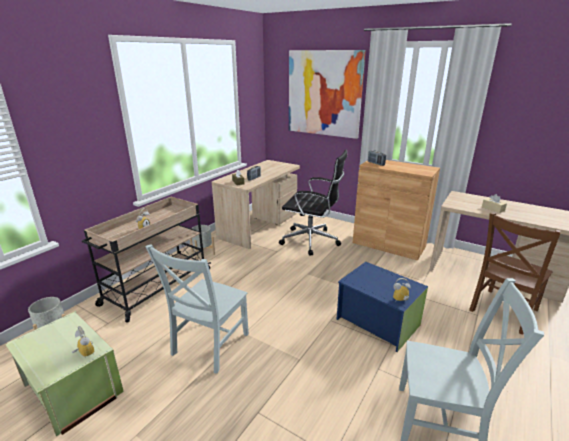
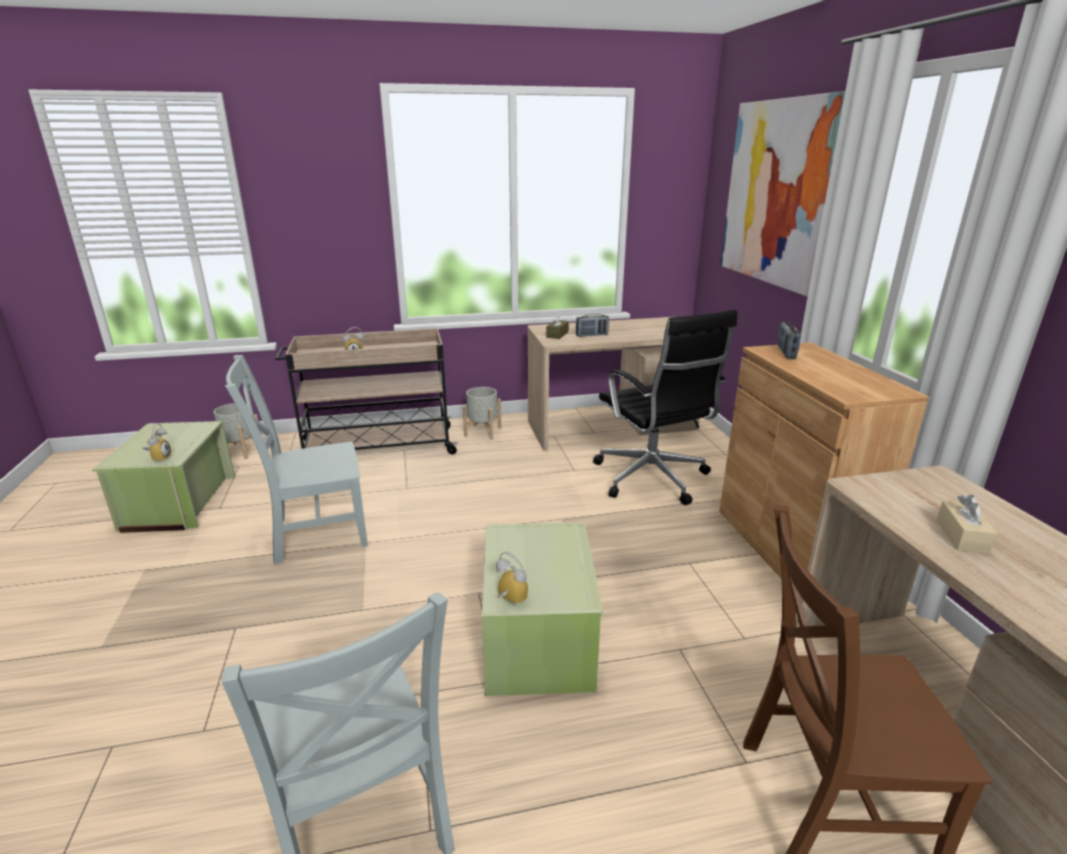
camera: 45 degrees right, 0 degrees up
blue storage box [337,262,428,352] -> green storage box [481,522,603,696]

